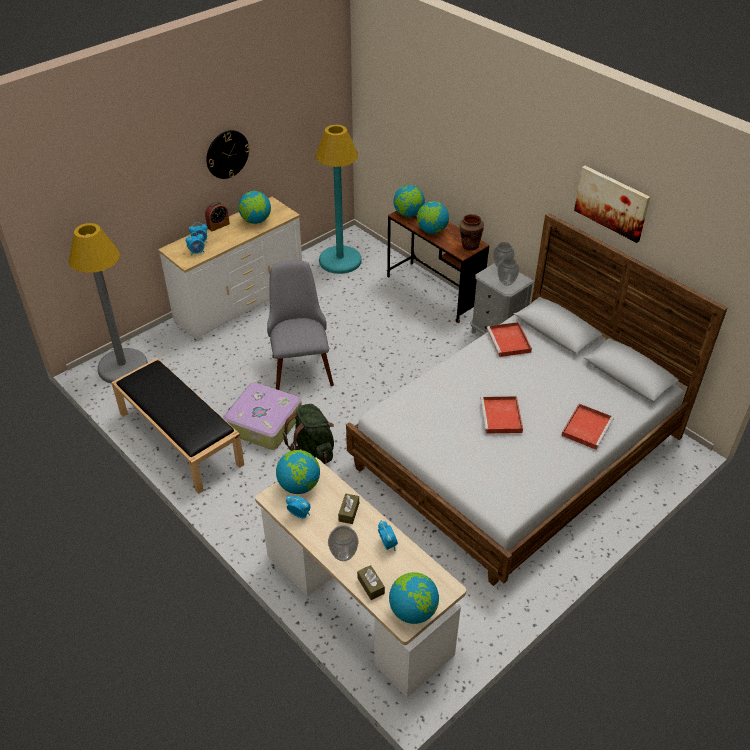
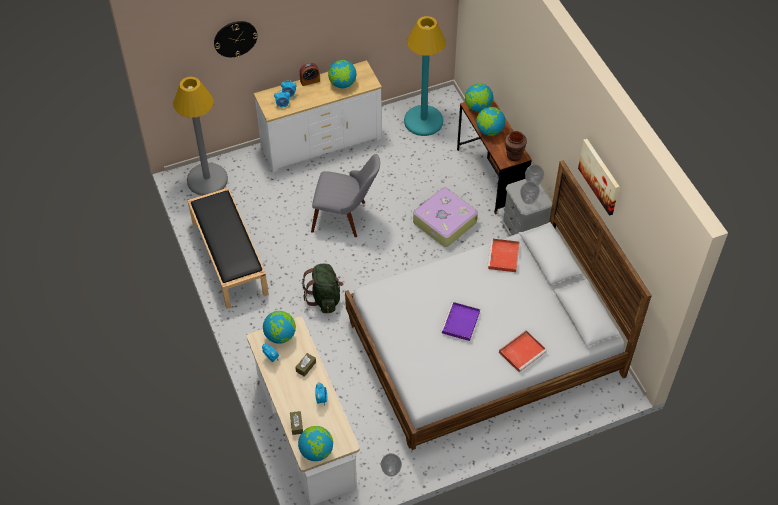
camera: 20 degrees right, 10 degrees up
wall clock [206,130,250,179] -> wall clock moved to [214,21,258,57]
suitcase [223,382,302,450] -> suitcase moved to [413,187,478,247]
grey chair [267,260,334,390] -> grey chair turned 90 degrees clockwise [311,154,380,237]
vase [328,525,359,561] -> vase moved to [381,453,402,476]
red tray [480,396,523,434] -> purple tray [441,302,480,341]

